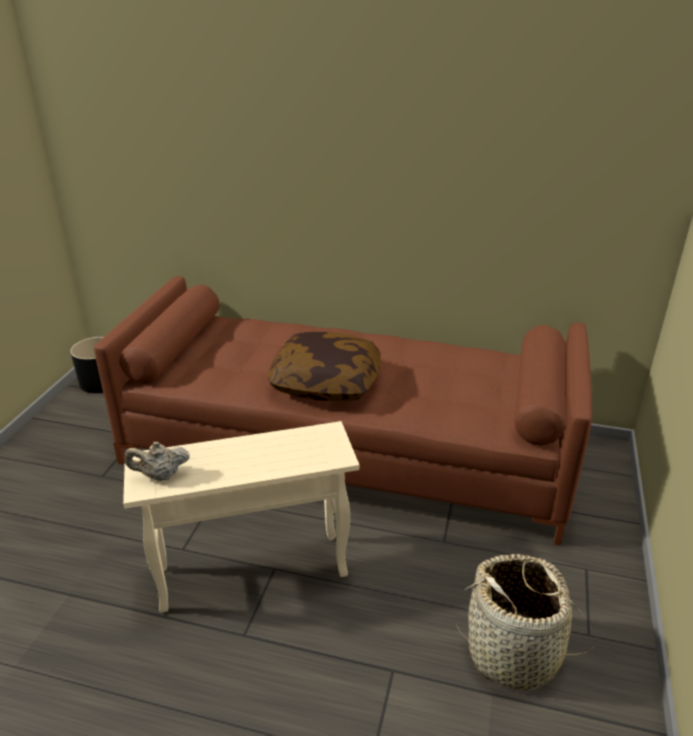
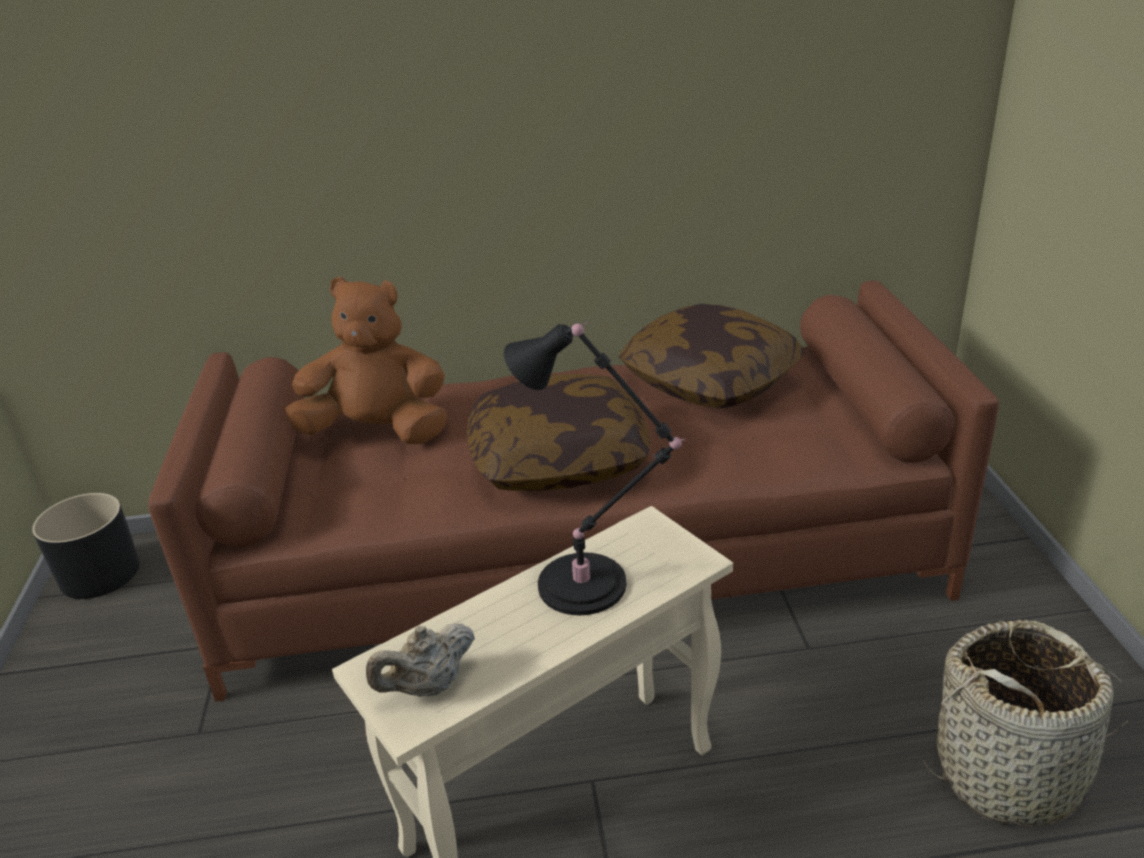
camera: 20 degrees left, 0 degrees up
none -> brown plush toy [285,277,448,444]
none -> black table lamp [504,322,686,615]
none -> pillow [619,304,804,408]

